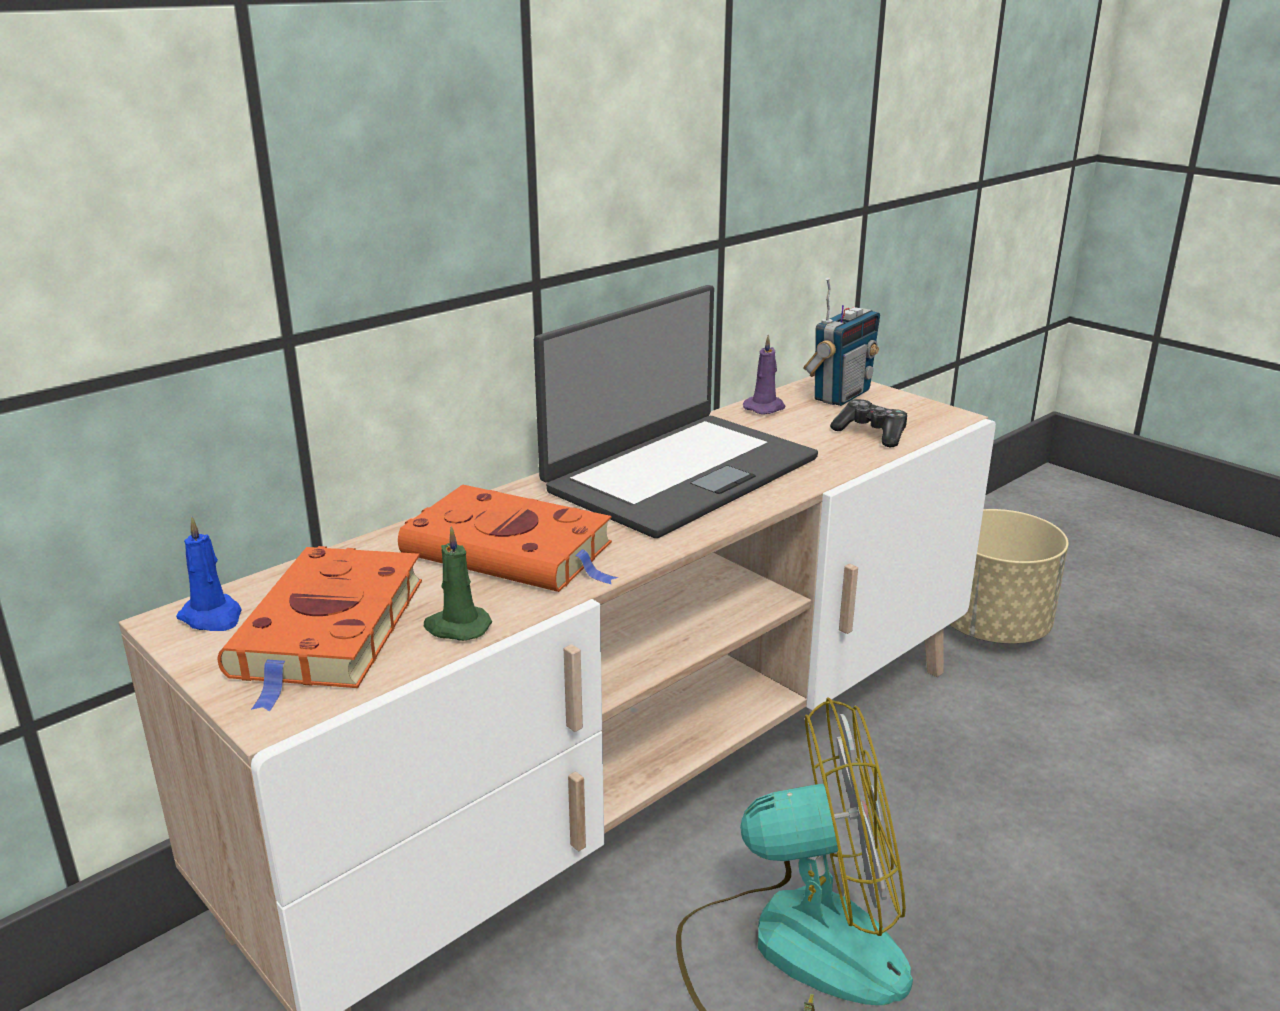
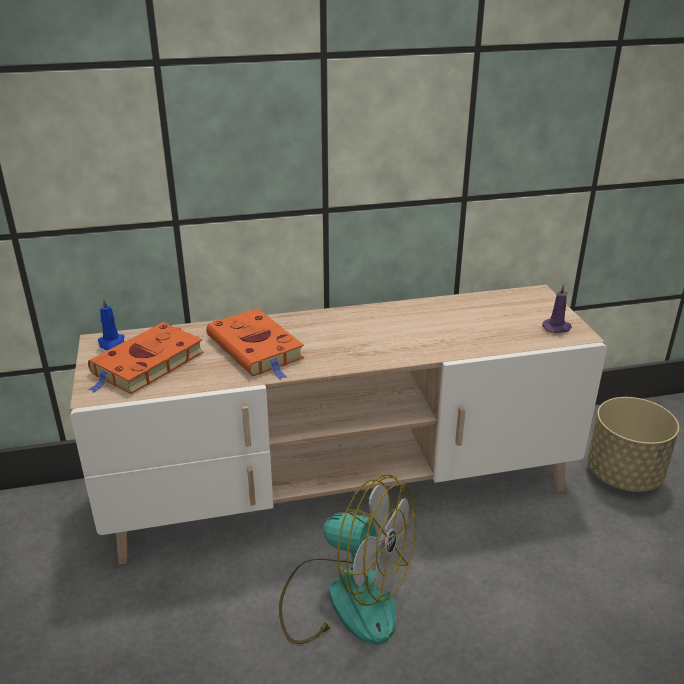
camera: 30 degrees right, 5 degrees up
green candle [424,526,492,641] -> none
laptop [534,285,818,538] -> none
purple candle [743,334,786,414] -> purple candle moved to [542,284,572,333]
radio [803,277,880,406] -> none
game controller [830,399,907,447] -> none

